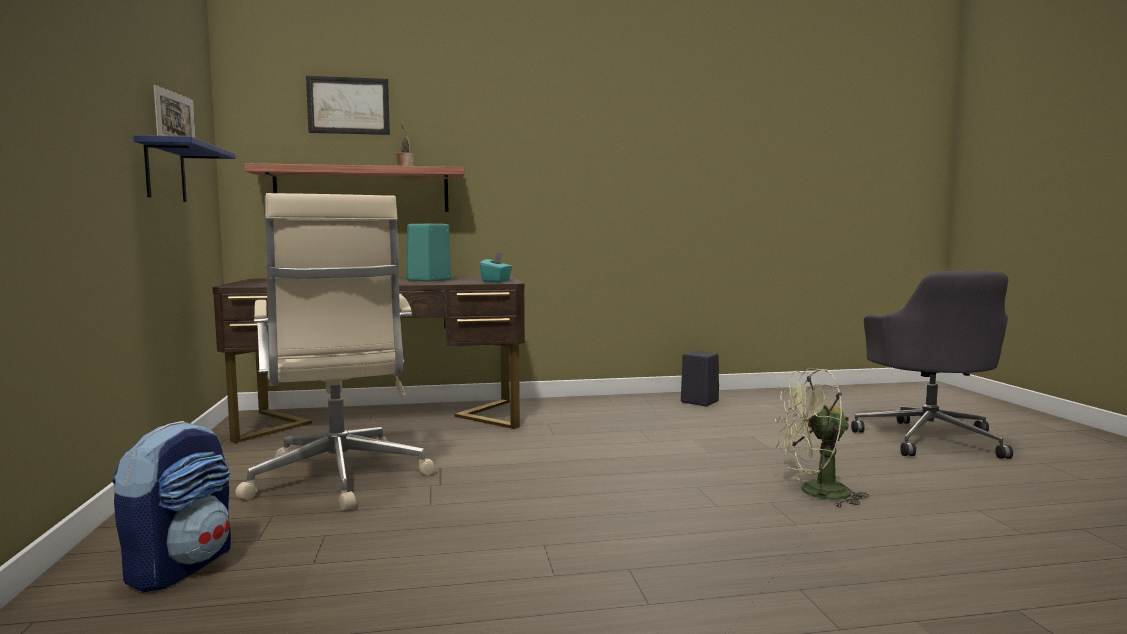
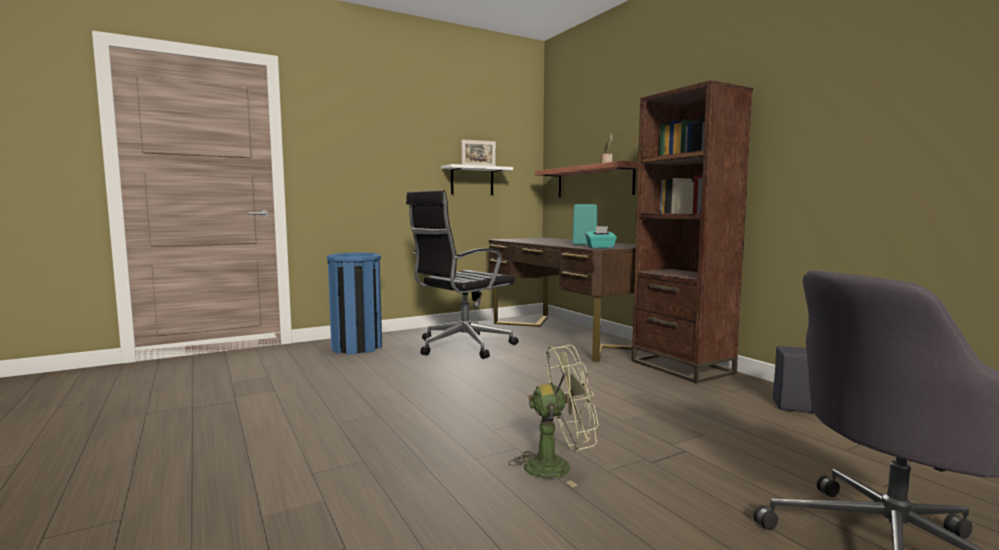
camera: 70 degrees right, 0 degrees up
backpack [112,421,231,592] -> blue trash can [327,252,382,354]
blue shelf [134,135,236,202] -> white shelf [441,164,513,195]
beige office chair [235,193,436,511] -> black office chair [406,190,518,359]
picture [306,76,390,135] -> none
green fan [775,368,869,508] -> green fan turned 105 degrees clockwise [509,344,599,487]
none -> brown bookcase [631,80,753,383]

